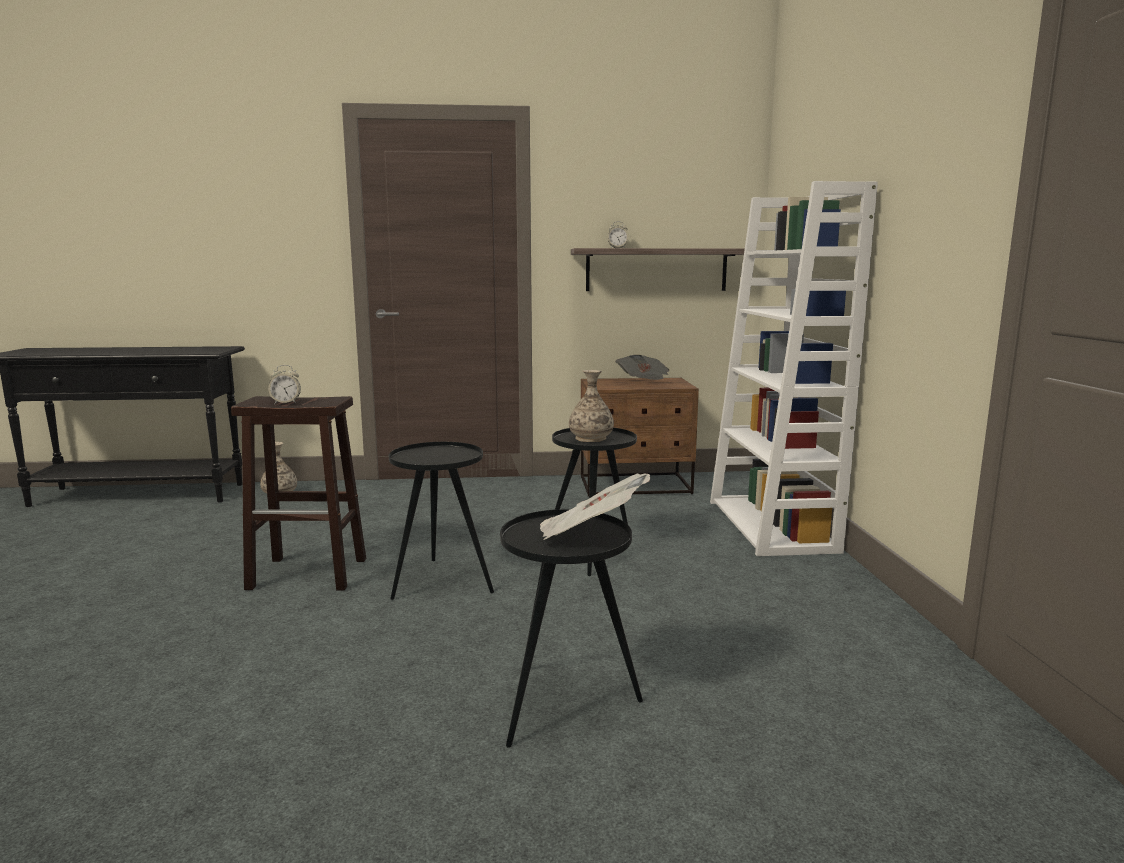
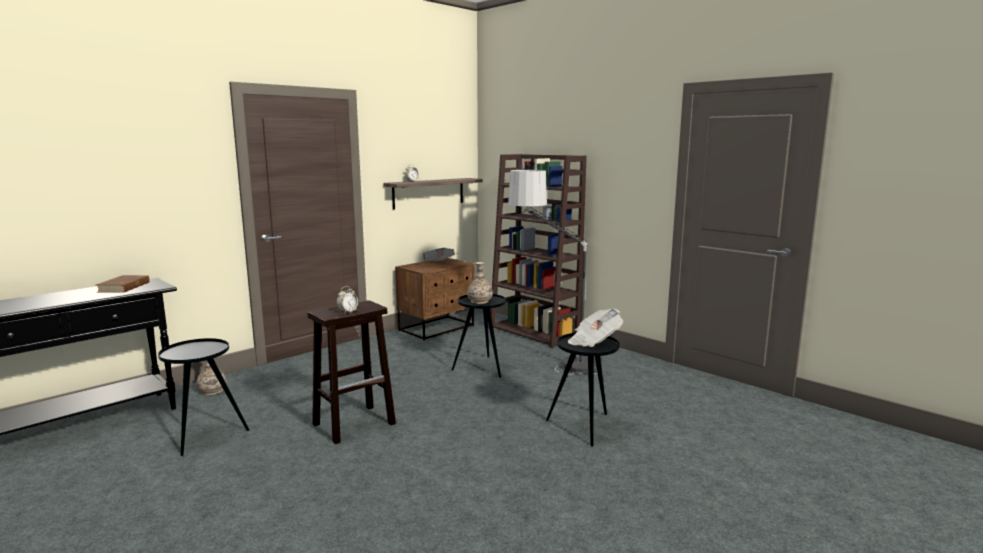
camera: 40 degrees left, 0 degrees up
black side table [389,442,494,600] -> black side table moved to [158,338,249,456]
white bookcase [710,181,878,556] -> brown bookcase [490,154,587,348]
none -> brown book [96,275,150,293]
none -> floor lamp [508,170,603,375]

